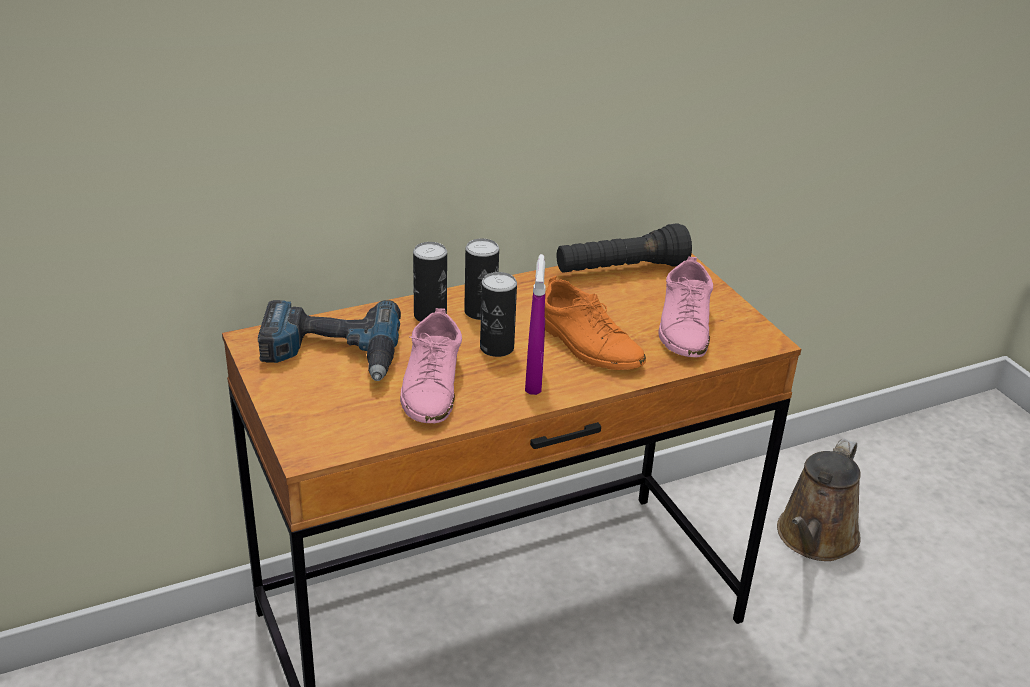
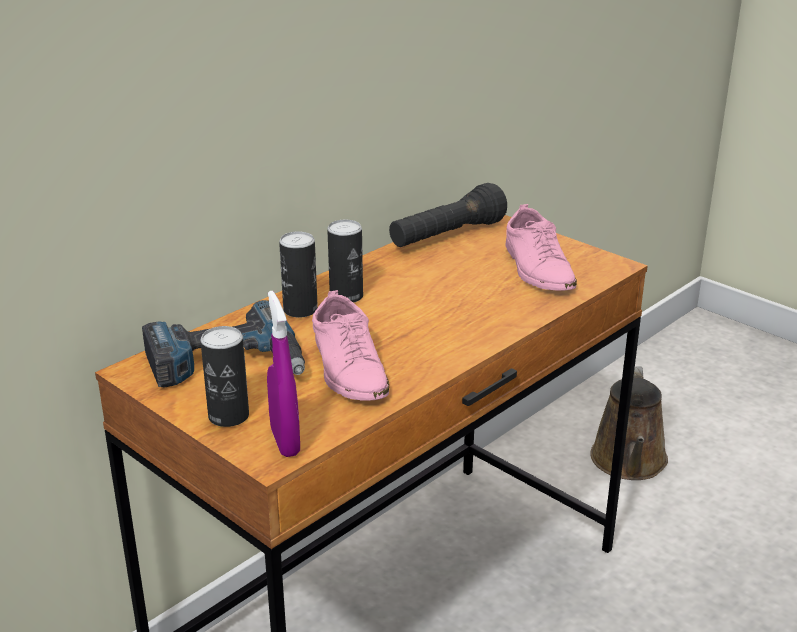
camera: 20 degrees left, 5 degrees down
can [480,272,517,357] -> can moved to [200,326,249,427]
purple spray bottle [525,254,546,395] -> purple spray bottle moved to [267,291,300,457]
orange shoe [545,276,646,370] -> none

